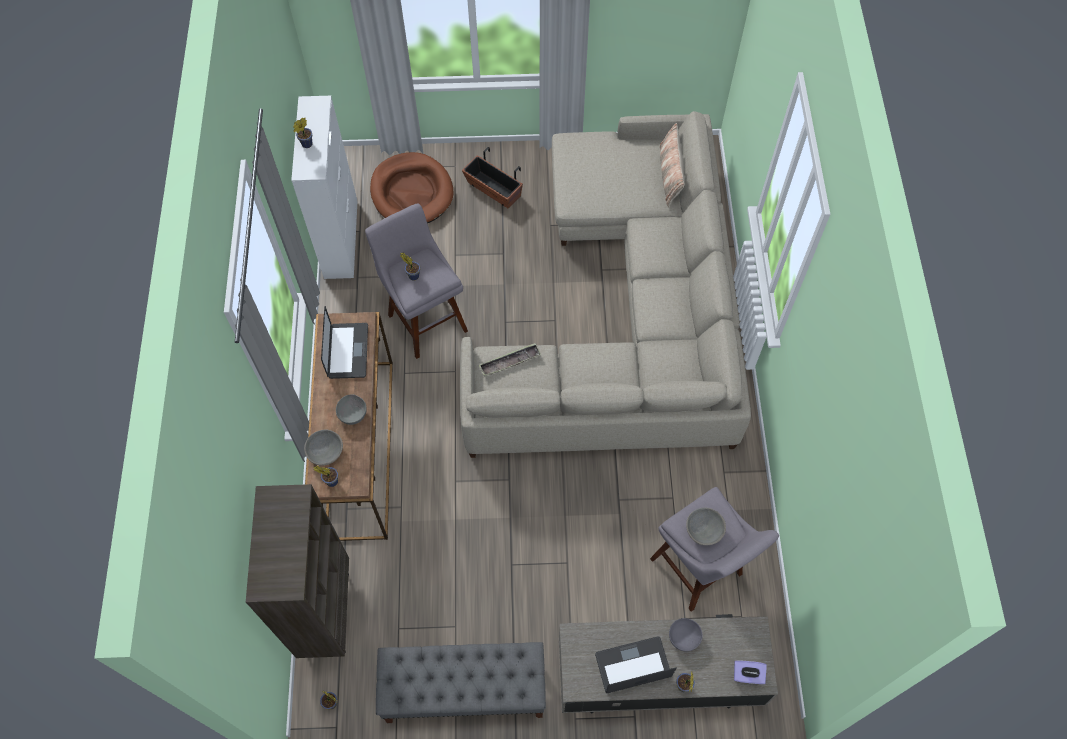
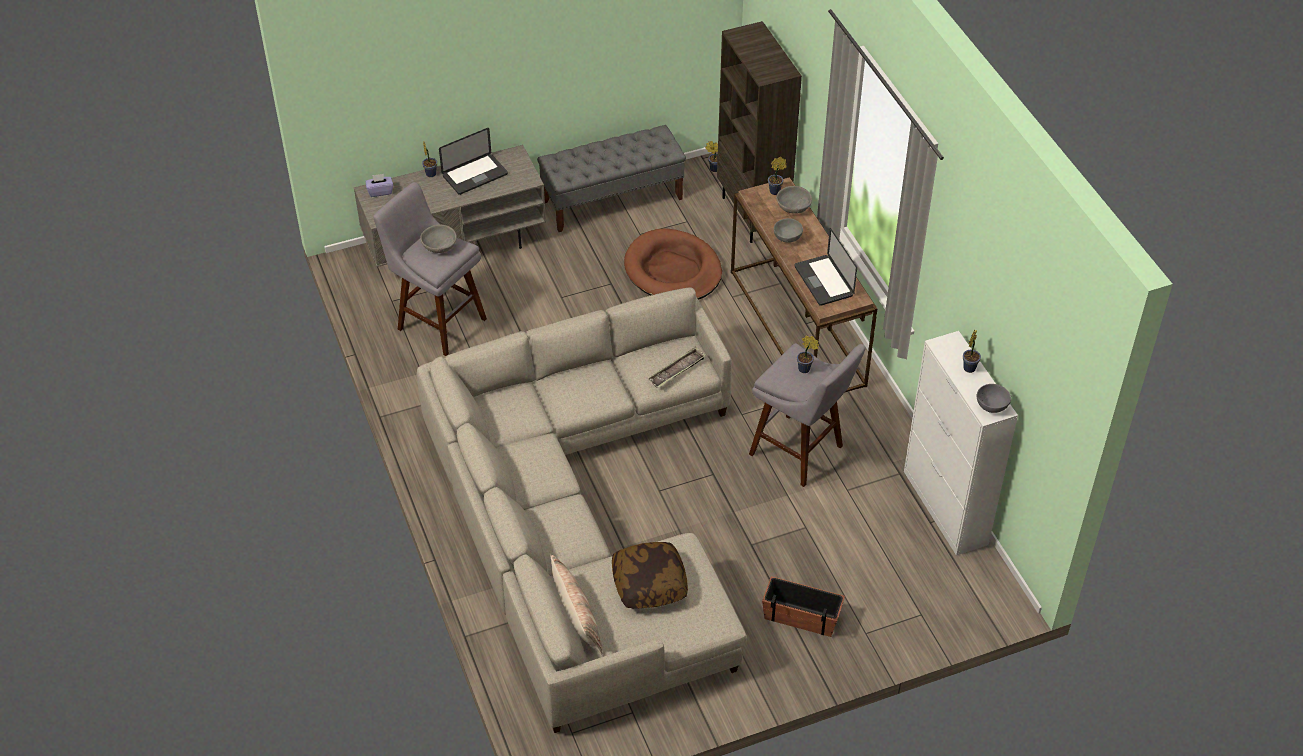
camera: 160 degrees right, 15 degrees down
brown dog bed [370,152,453,223] -> brown dog bed moved to [624,228,722,300]
grey bowl [669,618,703,651] -> grey bowl moved to [977,384,1011,413]
none -> pillow [612,542,688,609]

